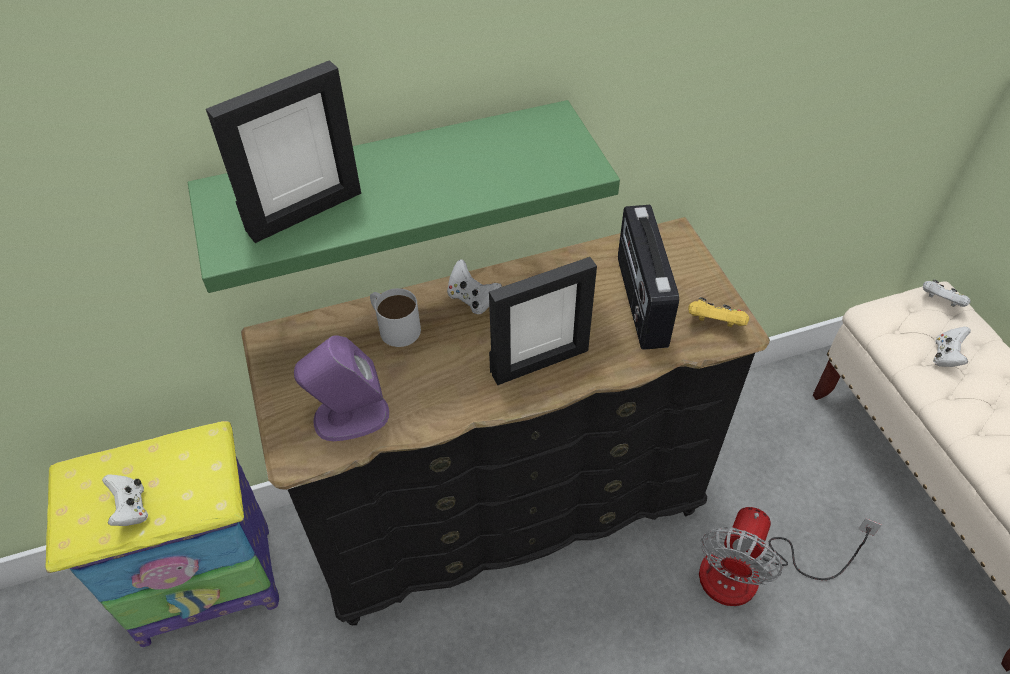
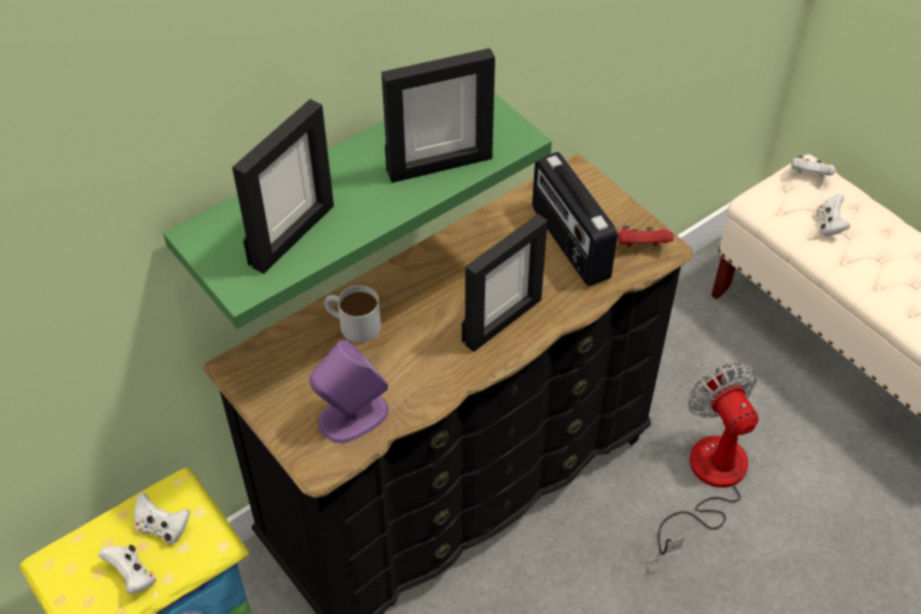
camera: 20 degrees left, 0 degrees up
white game controller [447,259,502,314] -> white game controller moved to [134,492,190,545]
yellow game controller [688,297,749,327] -> red game controller [618,226,674,247]
fan [699,507,882,606] -> fan turned 150 degrees clockwise [658,363,759,555]
none -> picture frame [381,48,495,183]

